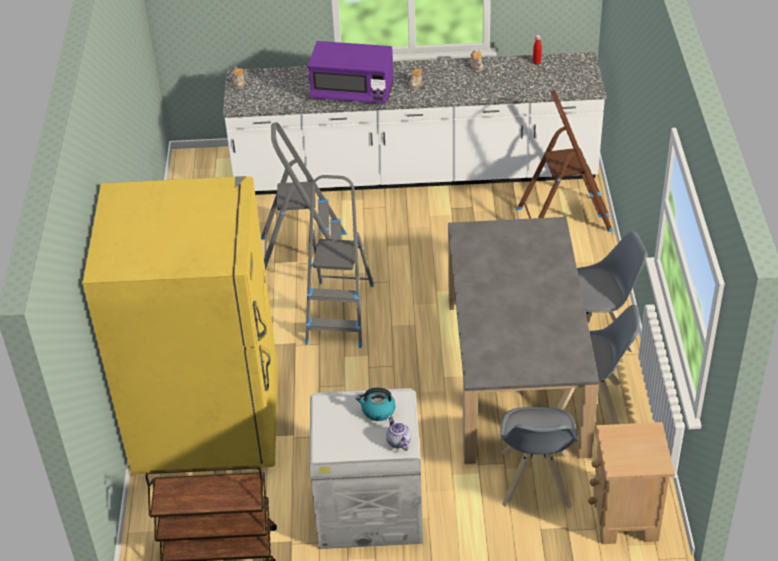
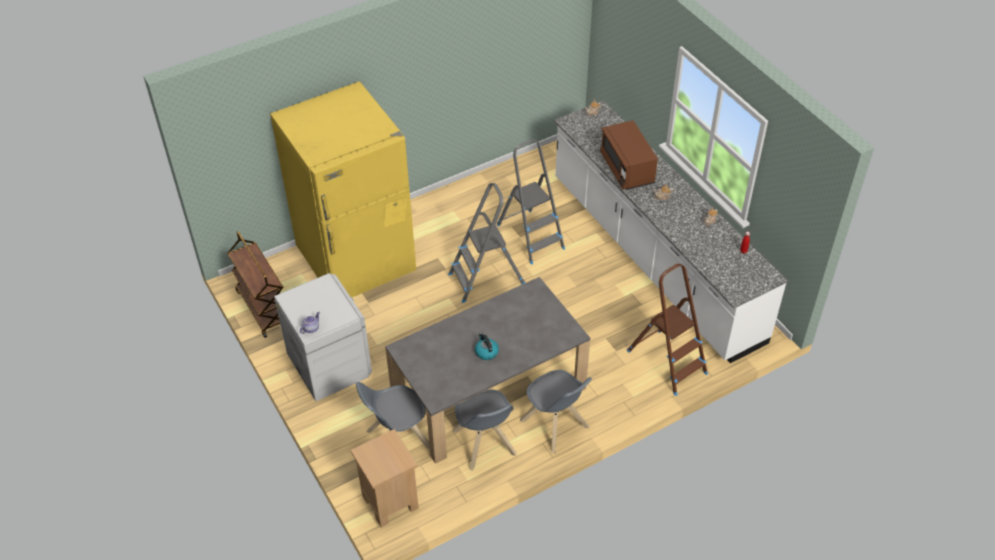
camera: 60 degrees right, 5 degrees up
purple microwave [307,41,394,104] -> brown microwave [600,120,658,189]
kettle [356,387,396,421] -> kettle moved to [475,333,499,360]

